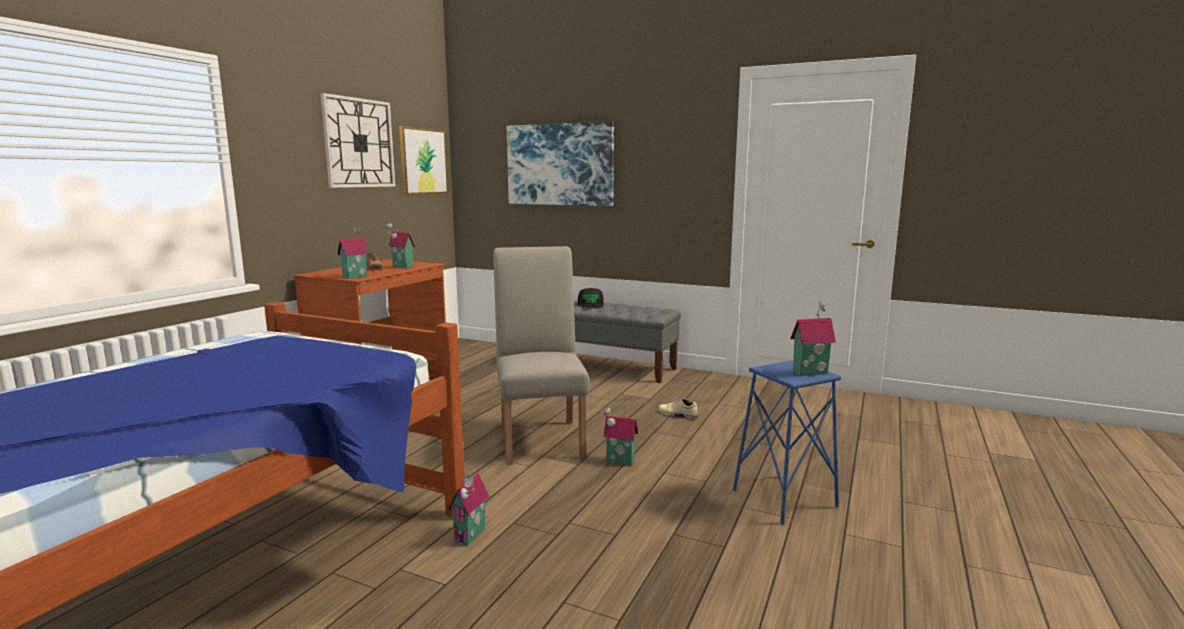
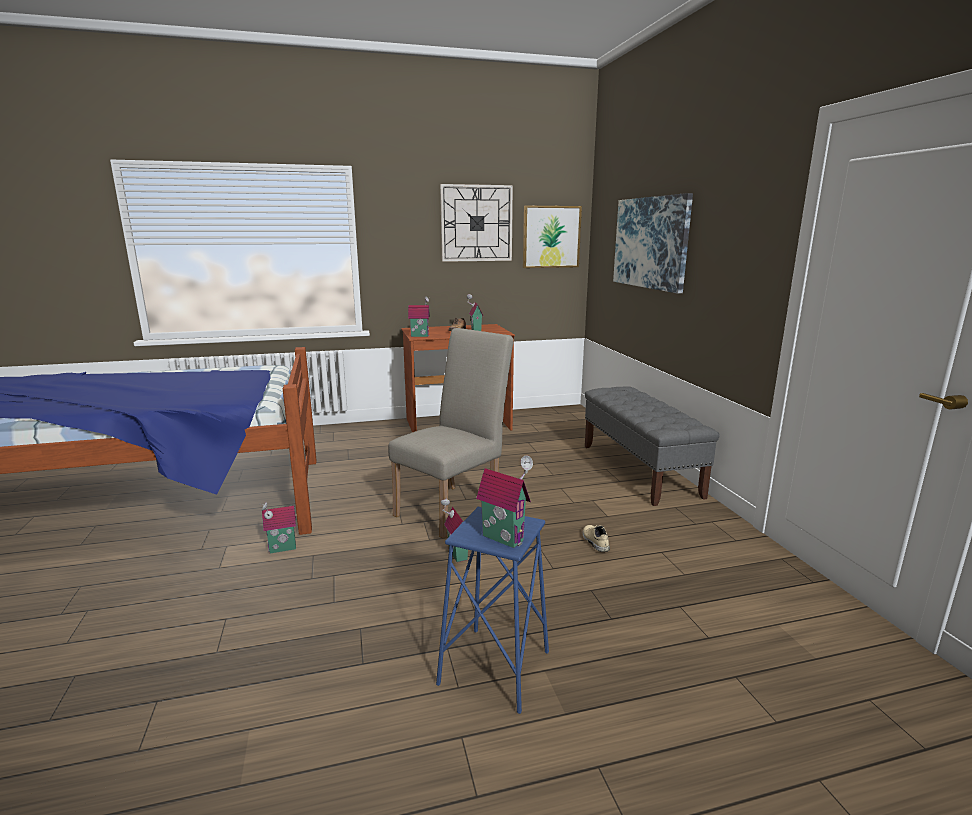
camera: 50 degrees right, 5 degrees up
black cap [578,288,604,307] -> none

